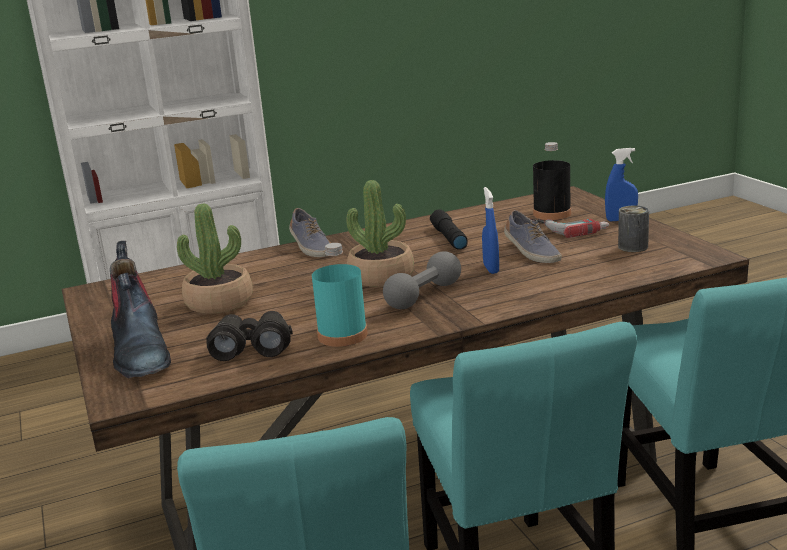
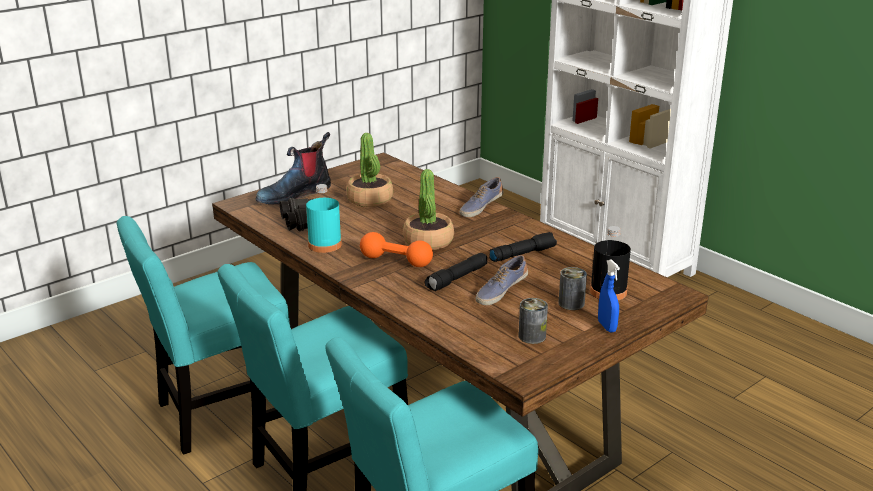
camera: 70 degrees right, 5 degrees up
grey dumbbell [383,251,461,309] -> orange dumbbell [360,232,433,267]
blue spray bottle [482,187,499,274] -> black flashlight [425,253,487,291]
power drill [531,219,609,238] -> can [559,267,587,310]

